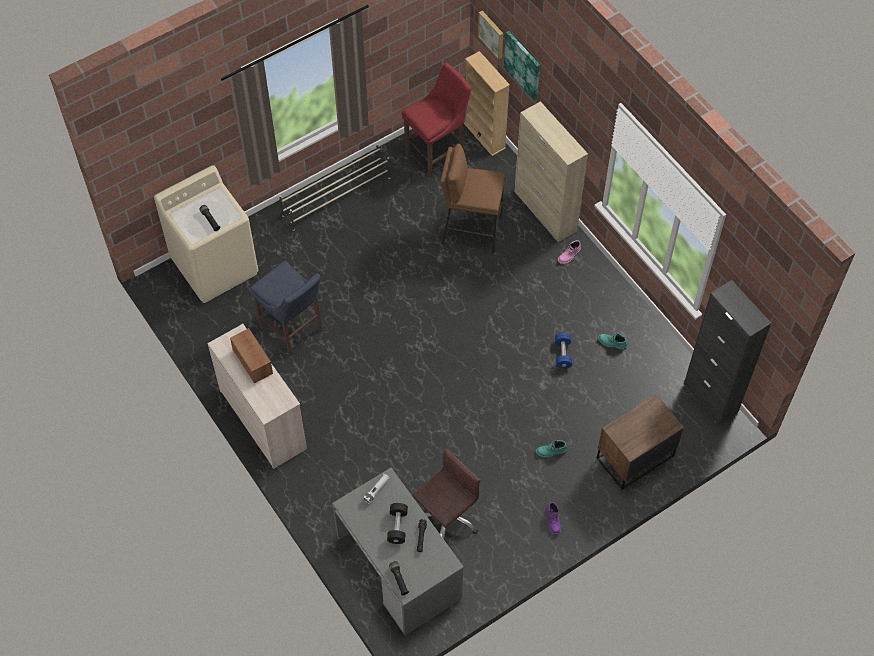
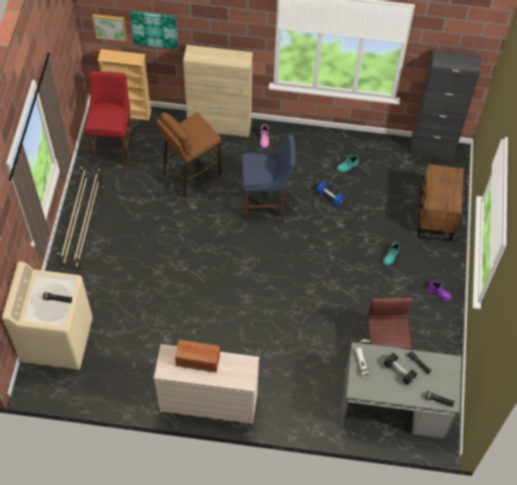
camera: 50 degrees left, 0 degrees up
blue stool [250,261,322,356] -> blue stool moved to [242,134,296,219]

